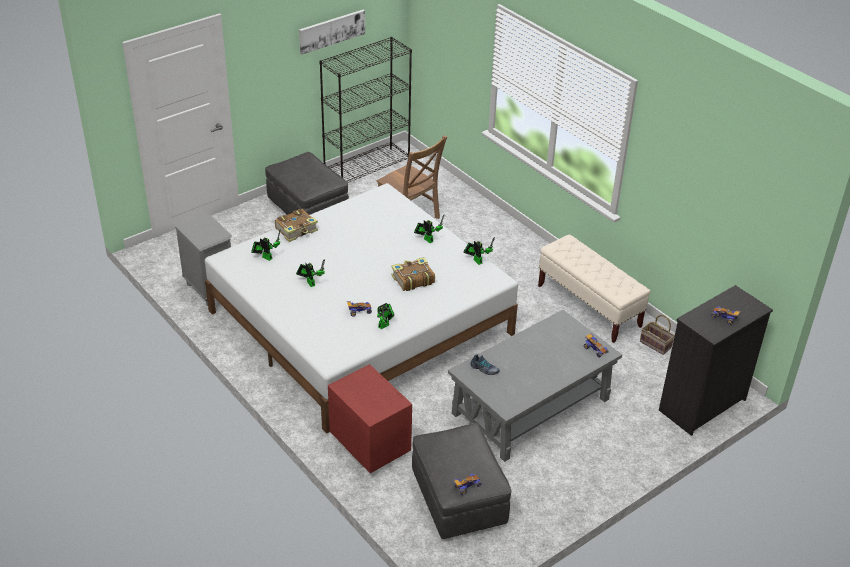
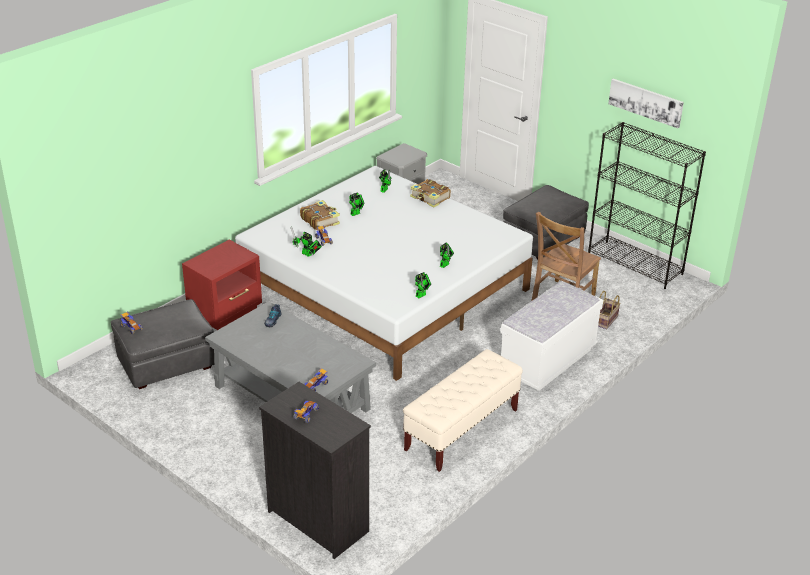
camera: 80 degrees right, 5 degrees down
book [391,257,435,291] -> book moved to [300,200,340,230]
basket [640,315,675,355] -> basket moved to [598,291,621,329]
none -> white bench [501,281,603,391]

